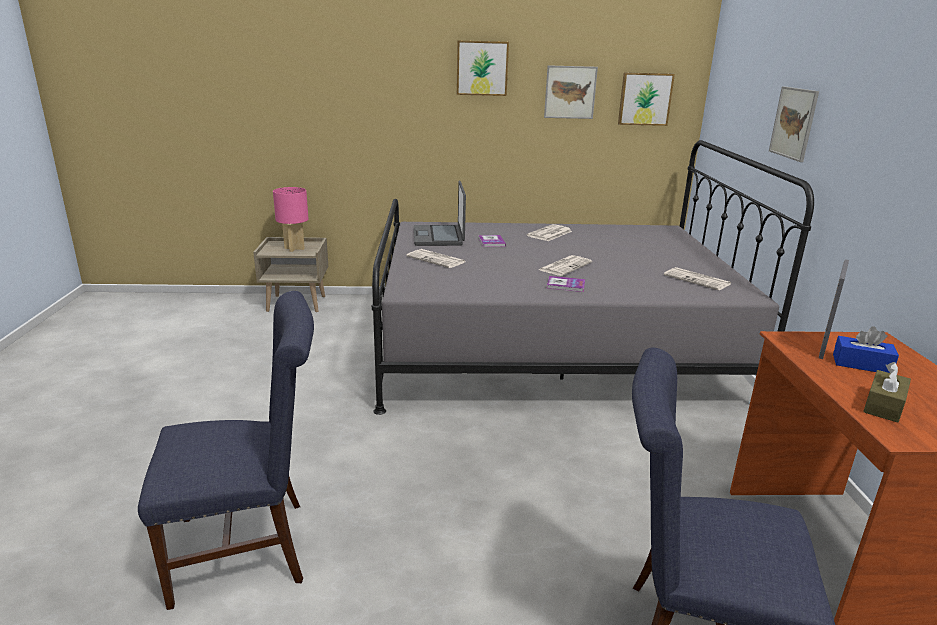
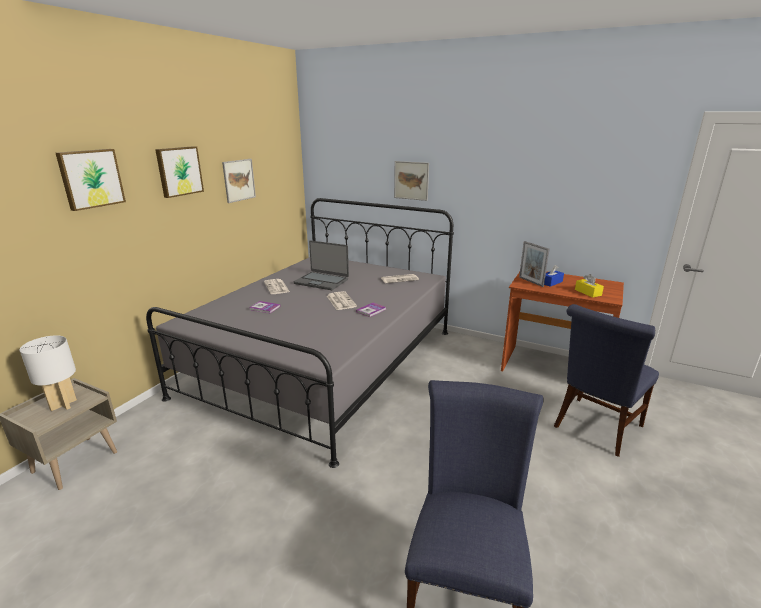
camera: 60 degrees left, 0 degrees up
pink table lamp [273,187,309,252] -> white table lamp [20,335,77,411]
newspaper [406,249,465,268] -> none
laptop [414,181,466,246] -> laptop moved to [294,240,349,290]
picture [618,72,675,126] -> picture moved to [56,149,126,211]
brown tissue box [863,362,911,423] -> yellow tissue box [575,274,604,298]

